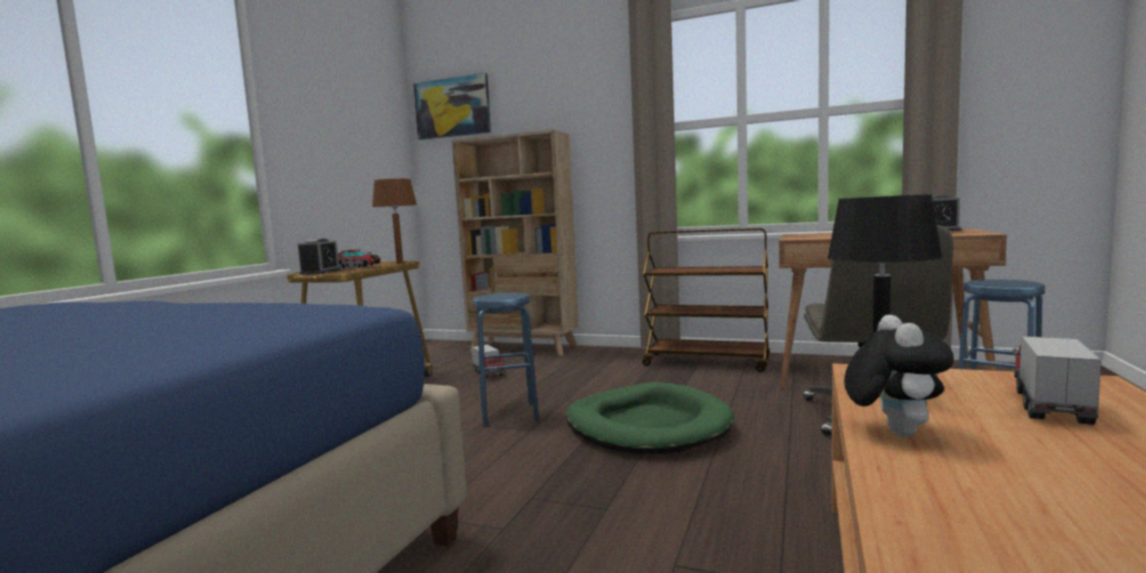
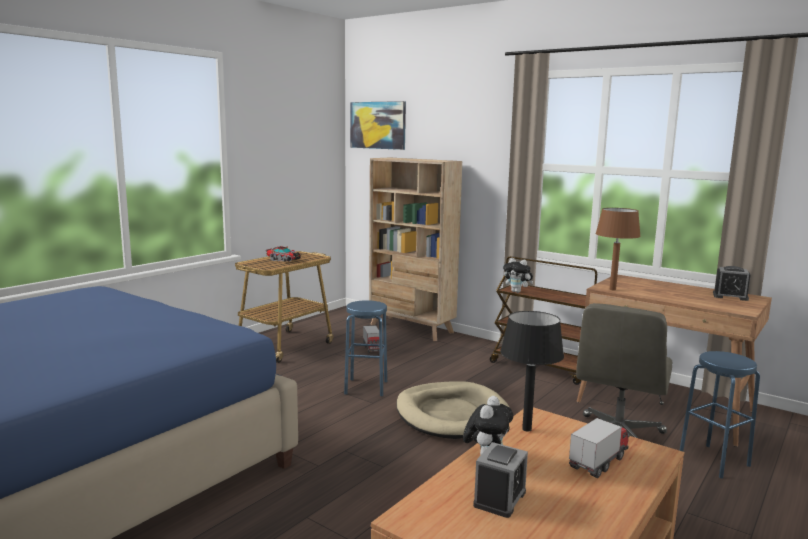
camera: 15 degrees right, 5 degrees up
alarm clock [298,239,340,275] -> alarm clock moved to [473,442,528,518]
brown table lamp [372,179,417,263] -> brown table lamp moved to [596,208,641,291]
green dog bed [566,382,734,454] -> beige dog bed [397,381,510,439]
none -> plush toy [503,258,533,293]

